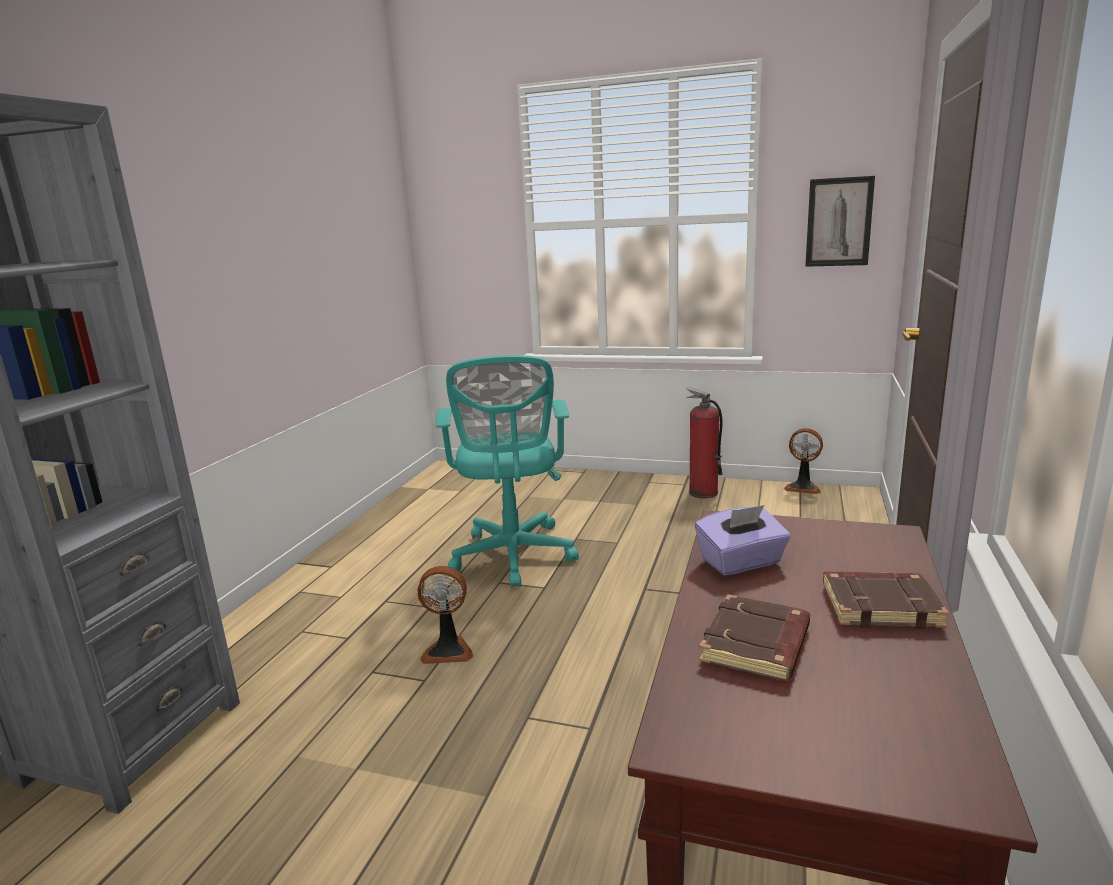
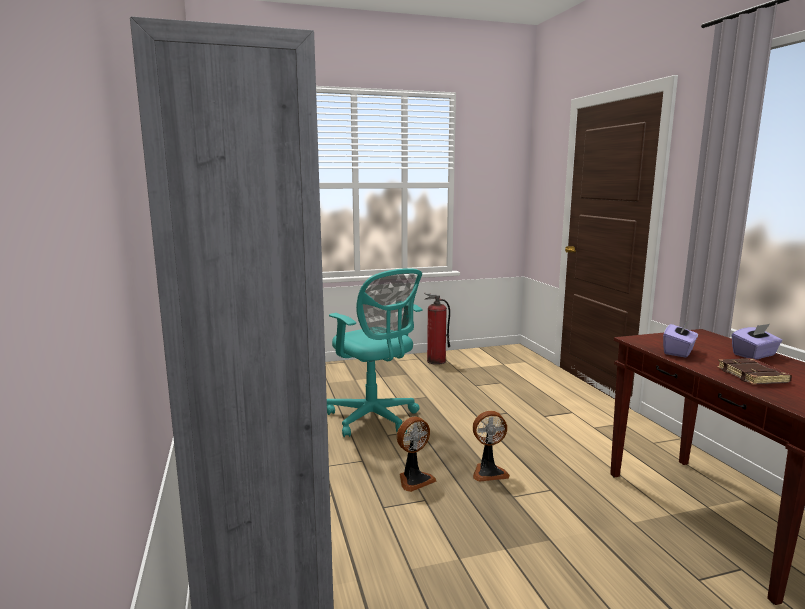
camera: 35 degrees left, 5 degrees down
fan [784,428,823,494] -> fan moved to [473,411,510,482]
picture [805,176,875,267] -> none
brown book [823,572,949,629] -> purple tissue box [732,324,782,360]

